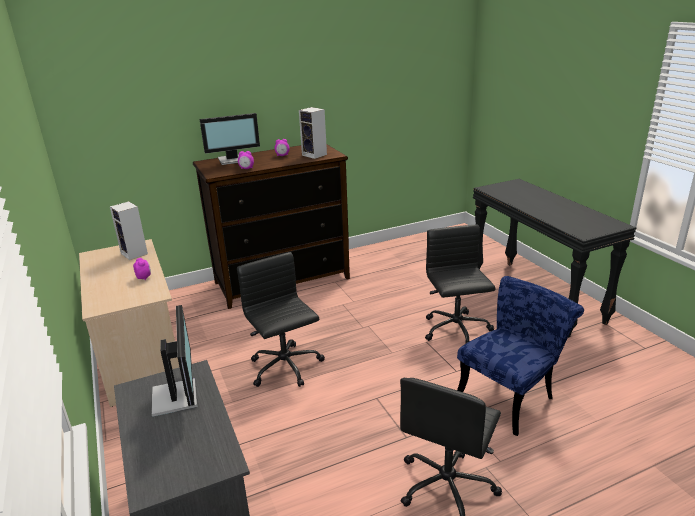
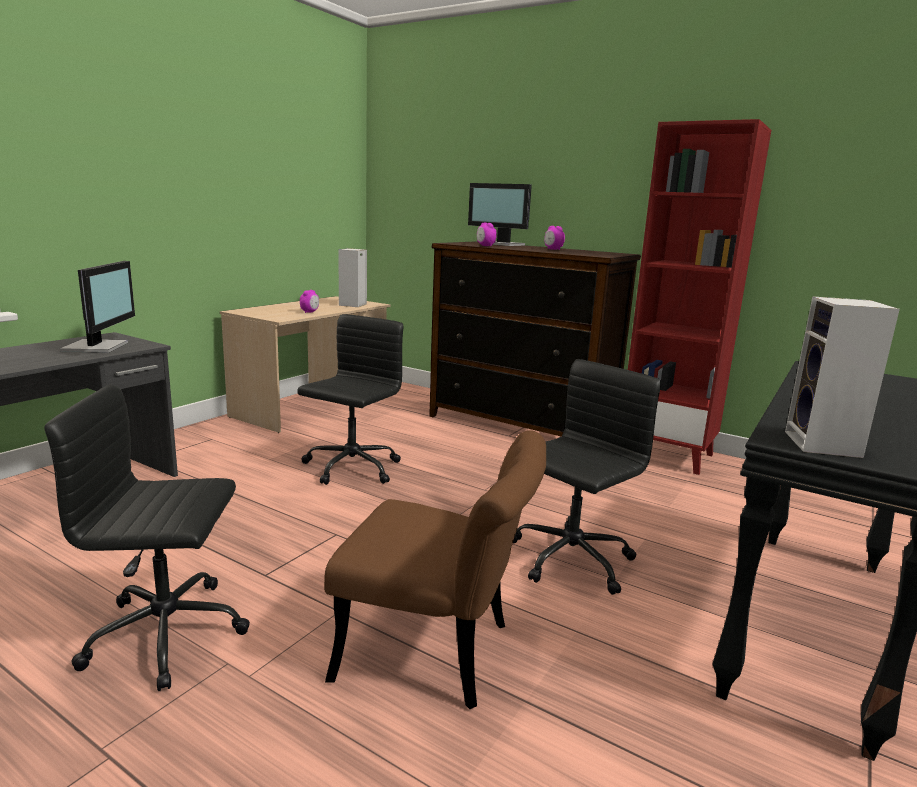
camera: 55 degrees right, 10 degrees down
monitor [152,305,198,417] -> monitor turned 45 degrees counterclockwise [60,261,135,353]
speaker [299,107,327,159] -> speaker moved to [785,296,900,458]
blue chair [457,276,584,436] -> brown chair [324,430,546,709]
none -> red bookcase [628,119,771,475]

